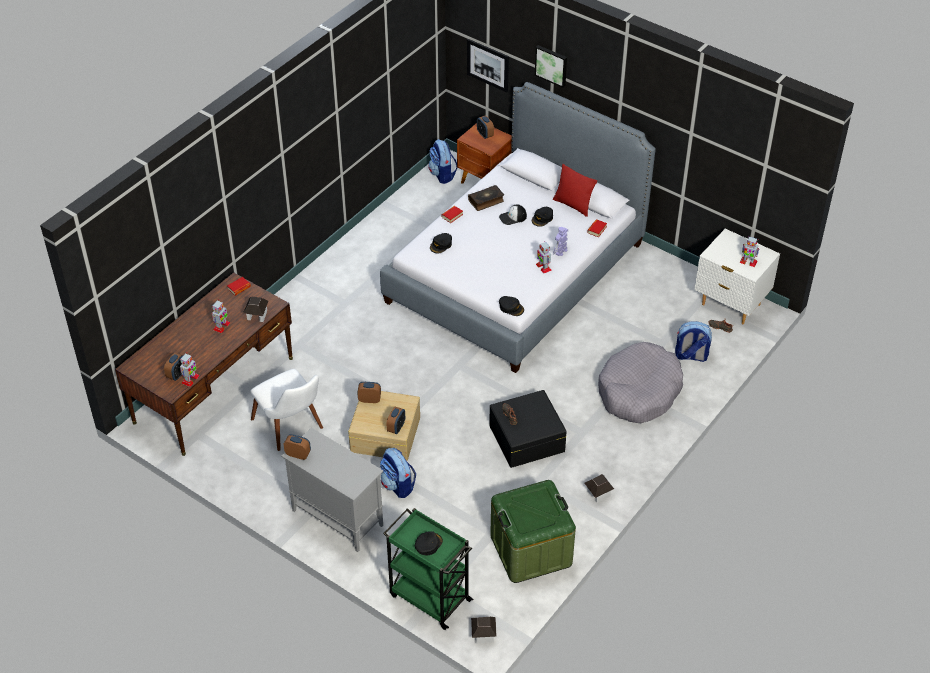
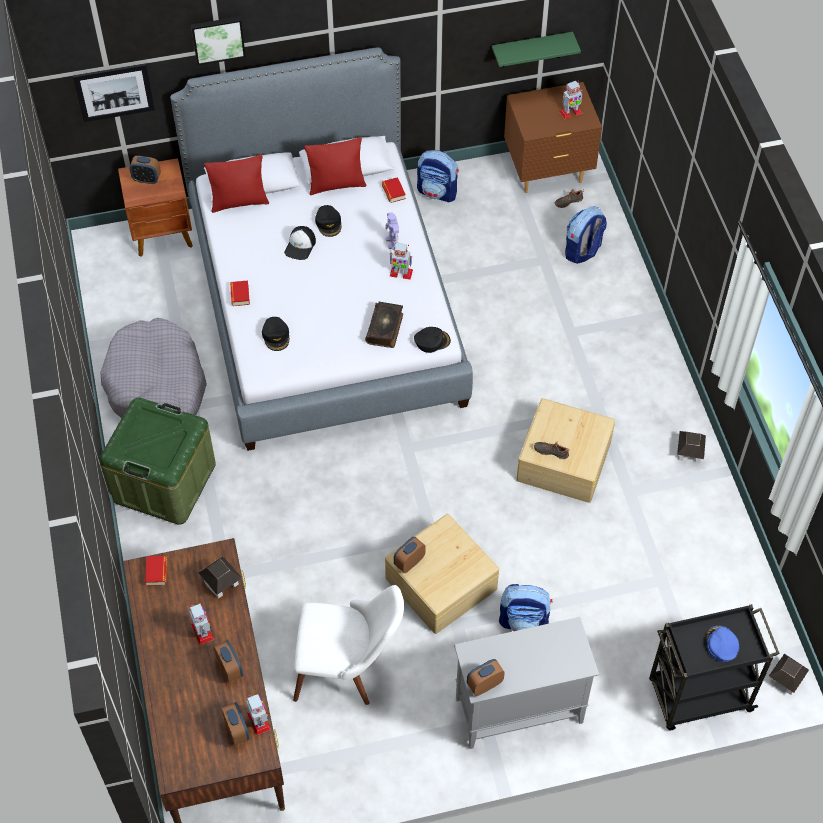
camera: 50 degrees left, 10 degrees up
green cart [383,508,473,630] -> black cart [649,604,780,731]
alarm clock [386,407,405,434] -> alarm clock moved to [214,640,243,682]
black cap [415,531,443,555] -> blue cap [706,626,739,662]
backpack [428,139,458,184] -> backpack moved to [417,150,459,203]
book [468,185,504,211] -> book moved to [365,302,403,348]
black storage box [489,390,567,468] -> beige storage box [516,398,615,503]
green storage box [490,480,576,583] -> green storage box moved to [100,397,216,525]
grey dog bed [598,342,683,423] -> grey dog bed moved to [100,318,207,419]
white nightstand [694,229,780,324] -> brown nightstand [504,82,602,193]
none -> red pillow [204,154,269,213]
none -> green shelf [492,32,581,67]

